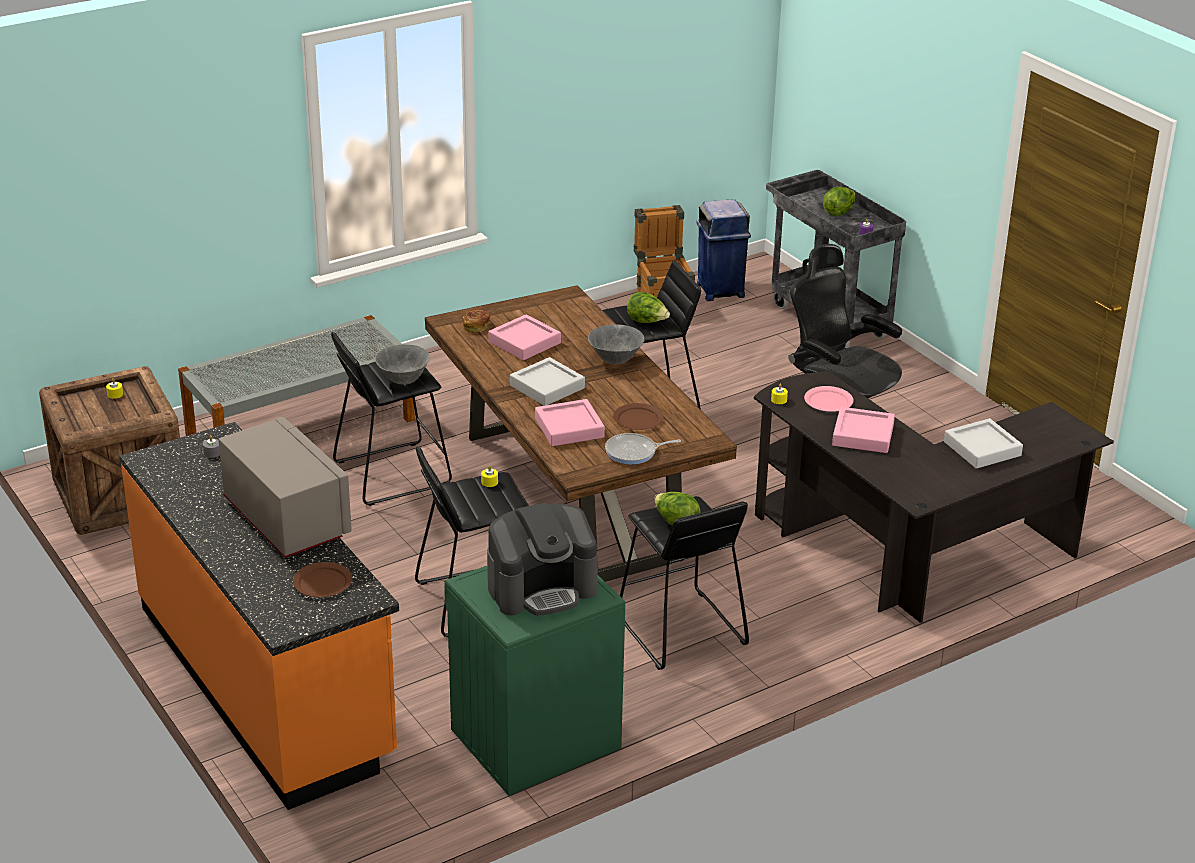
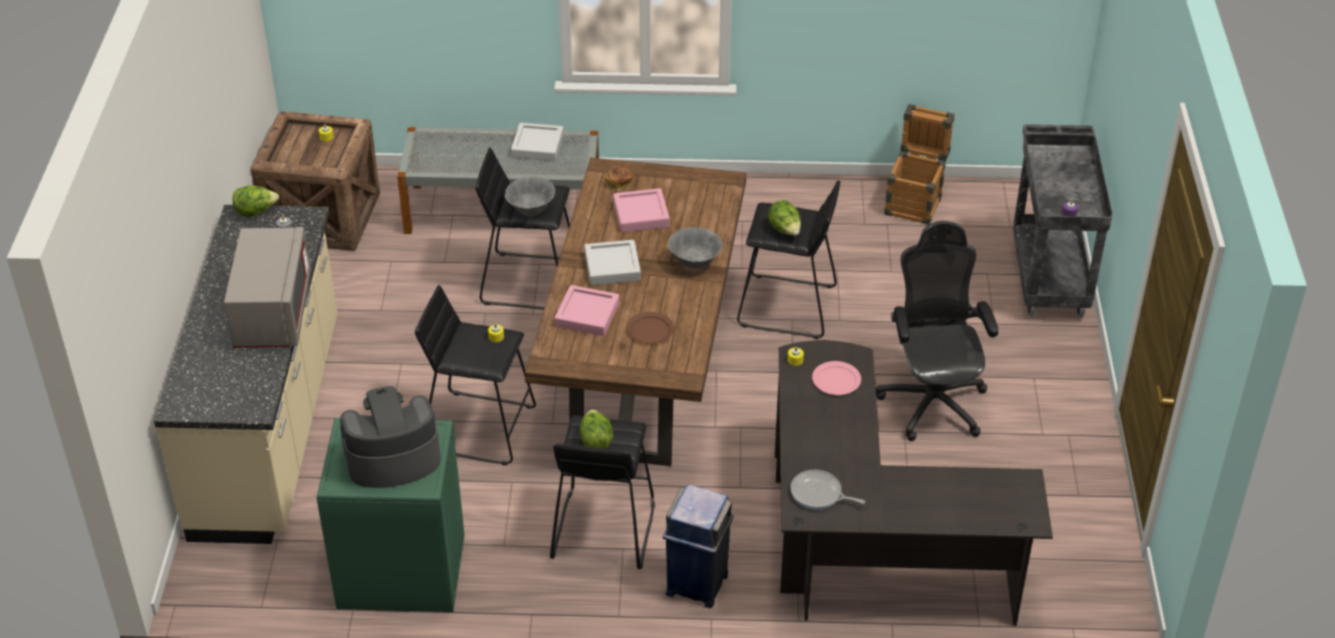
camera: 35 degrees right, 10 degrees up
orange counter [120,422,399,810] -> beige counter [154,205,337,544]
brown plate [293,562,352,597] -> none
coffee machine [487,503,598,616] -> coffee machine turned 150 degrees clockwise [340,386,441,488]
frying pan [605,433,681,465] -> frying pan moved to [790,470,865,510]
blue trash can [696,199,751,301] -> blue trash can moved to [663,484,734,608]
lettuce [823,187,855,216] -> lettuce moved to [232,185,279,217]
pink tray [832,407,895,453] -> none
grey tray [944,418,1023,469] -> grey tray moved to [511,123,564,161]

